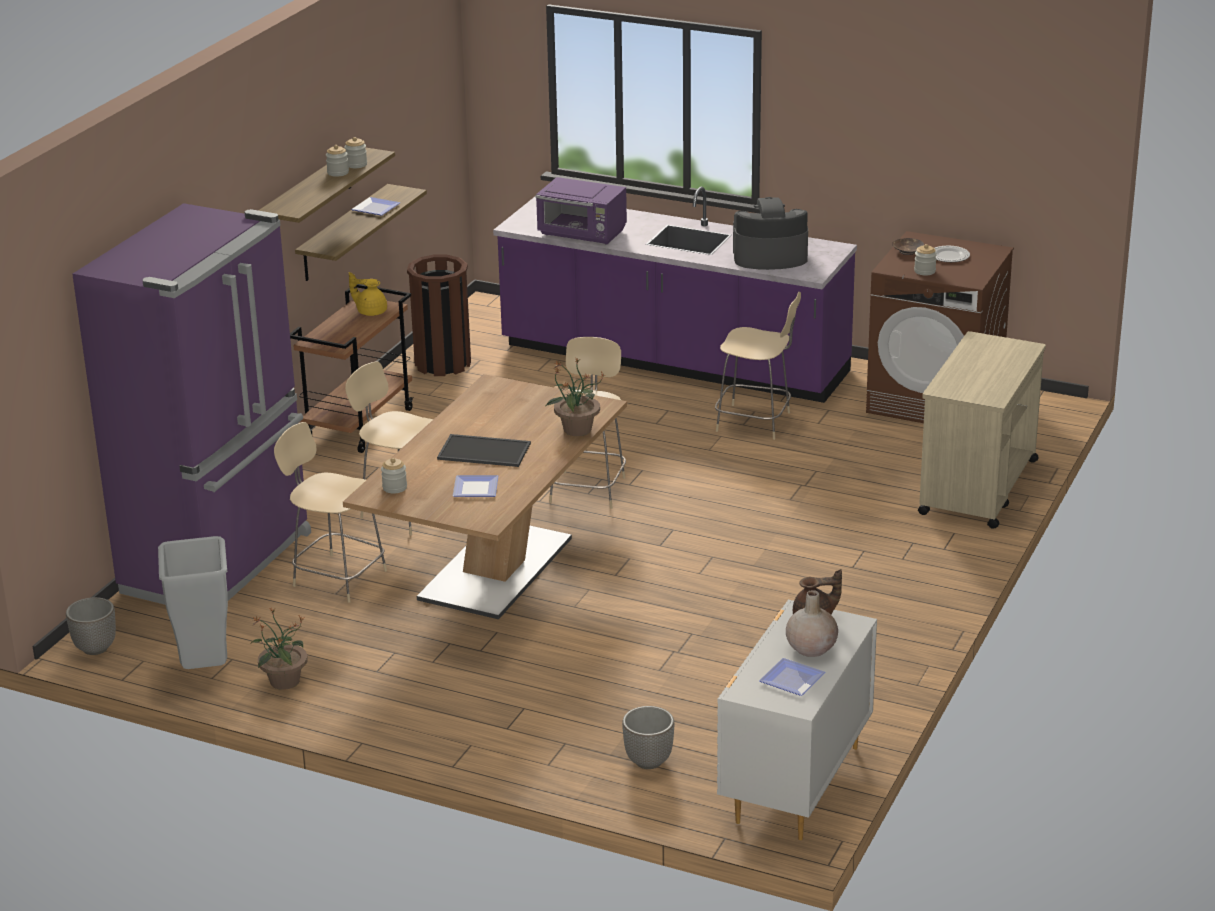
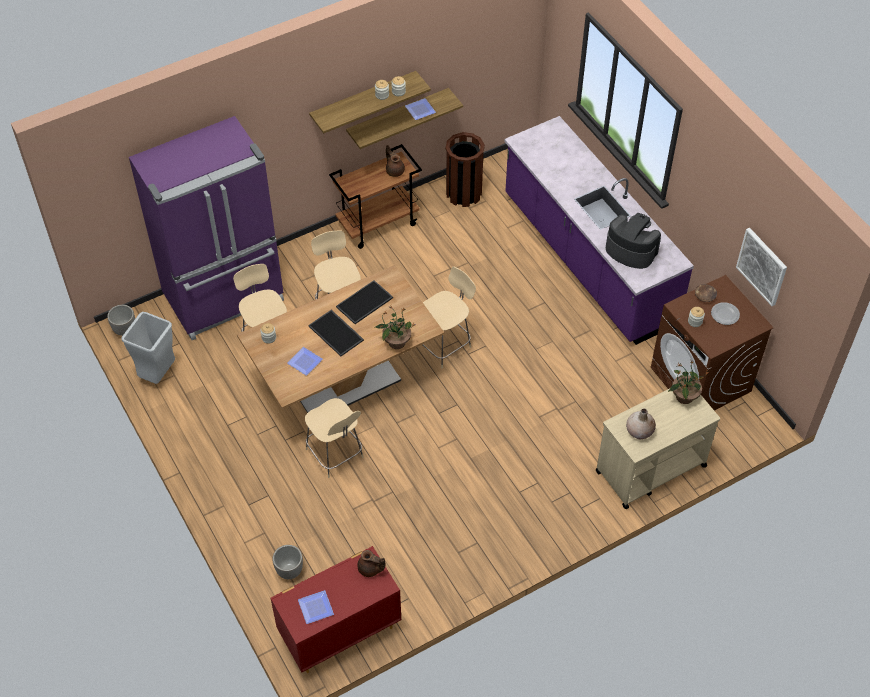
camera: 35 degrees right, 25 degrees up
potted plant [251,607,308,690] -> potted plant moved to [668,361,709,404]
yellow teapot [349,272,387,316] -> brown teapot [386,145,405,177]
purple microwave [535,177,627,244] -> none
beige chair [715,292,801,440] -> beige chair moved to [305,398,363,478]
white dresser [717,600,877,840] -> red dresser [270,546,401,673]
beige vase [786,590,838,657] -> beige vase moved to [626,408,656,440]
none -> tray [336,280,393,324]
none -> picture [736,228,787,306]

